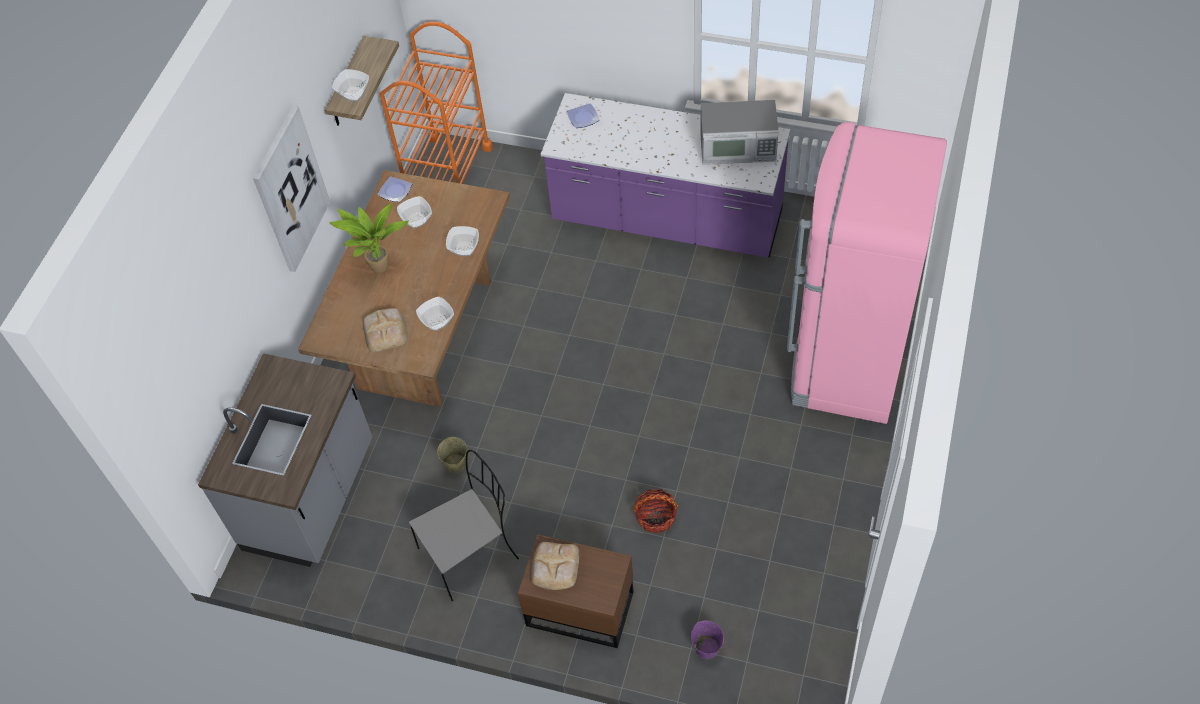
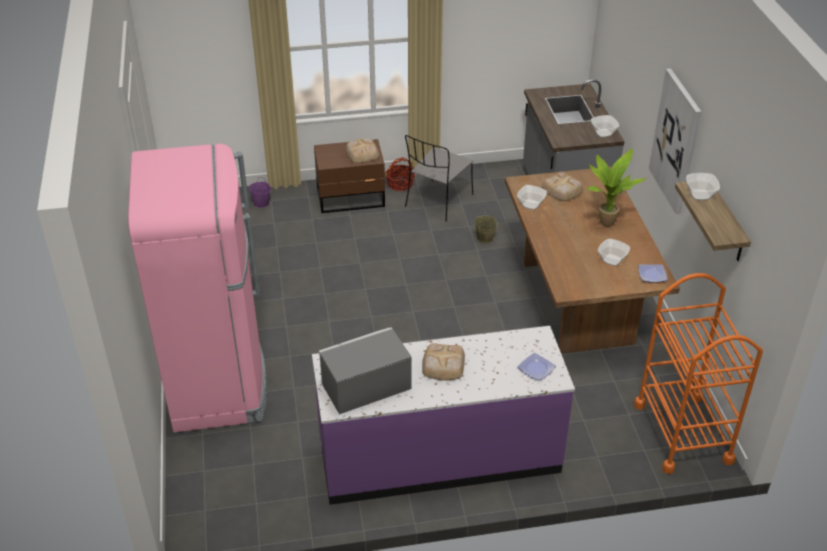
camera: 150 degrees right, 15 degrees down
bowl [446,226,479,256] -> bowl moved to [591,115,619,138]
basket [633,489,679,533] -> basket moved to [386,157,415,191]
none -> bread [422,343,465,381]

